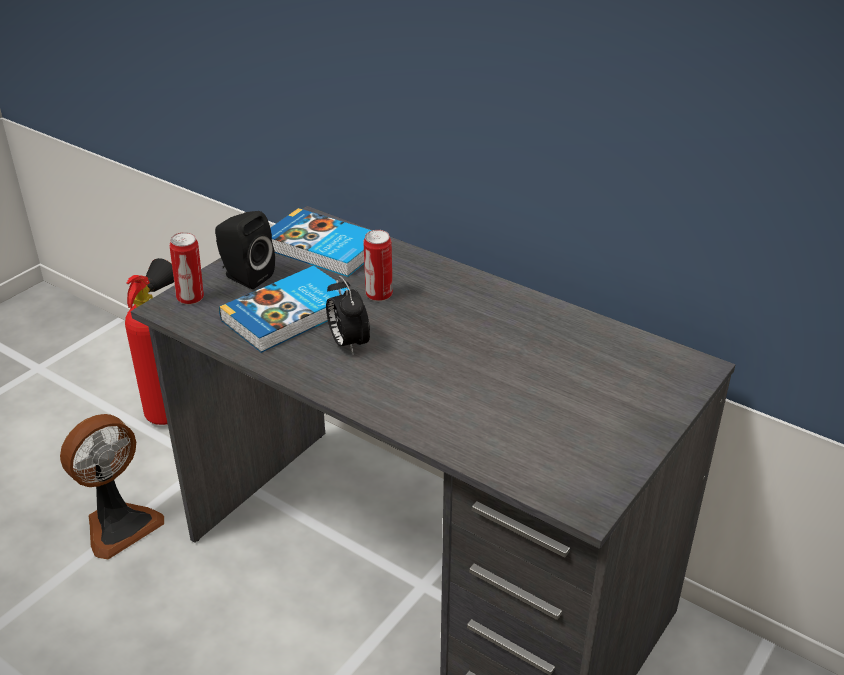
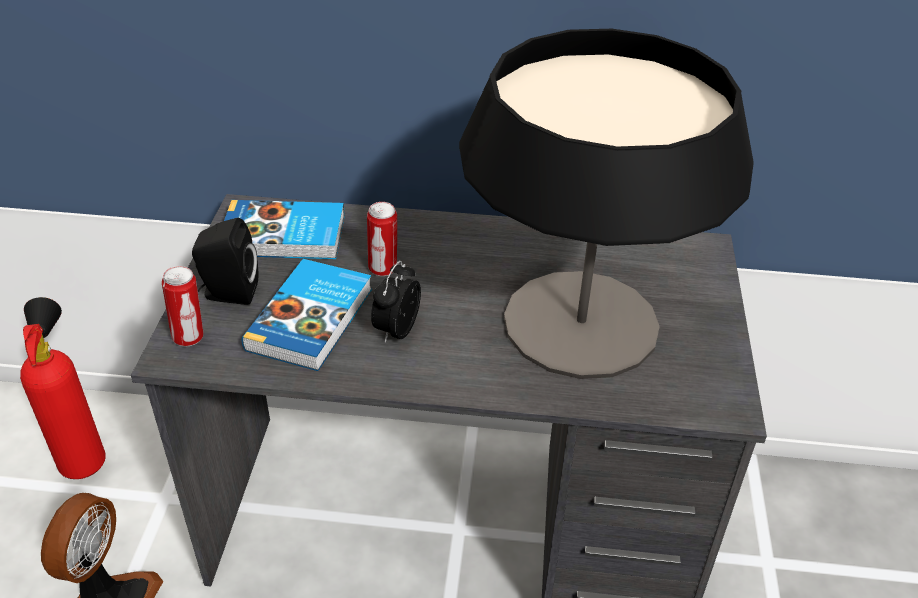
camera: 30 degrees left, 5 degrees up
alarm clock [326,276,370,355] -> alarm clock turned 75 degrees clockwise [371,261,421,343]
none -> table lamp [459,29,754,379]

